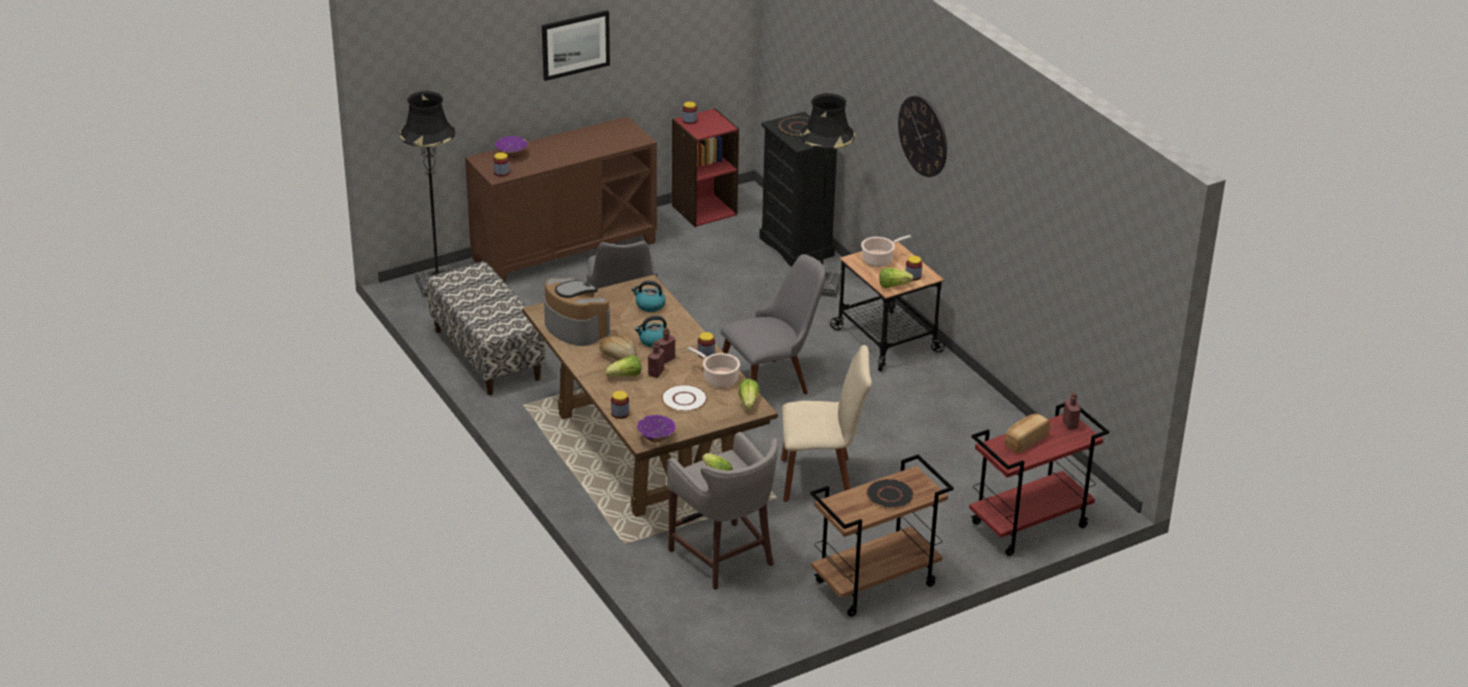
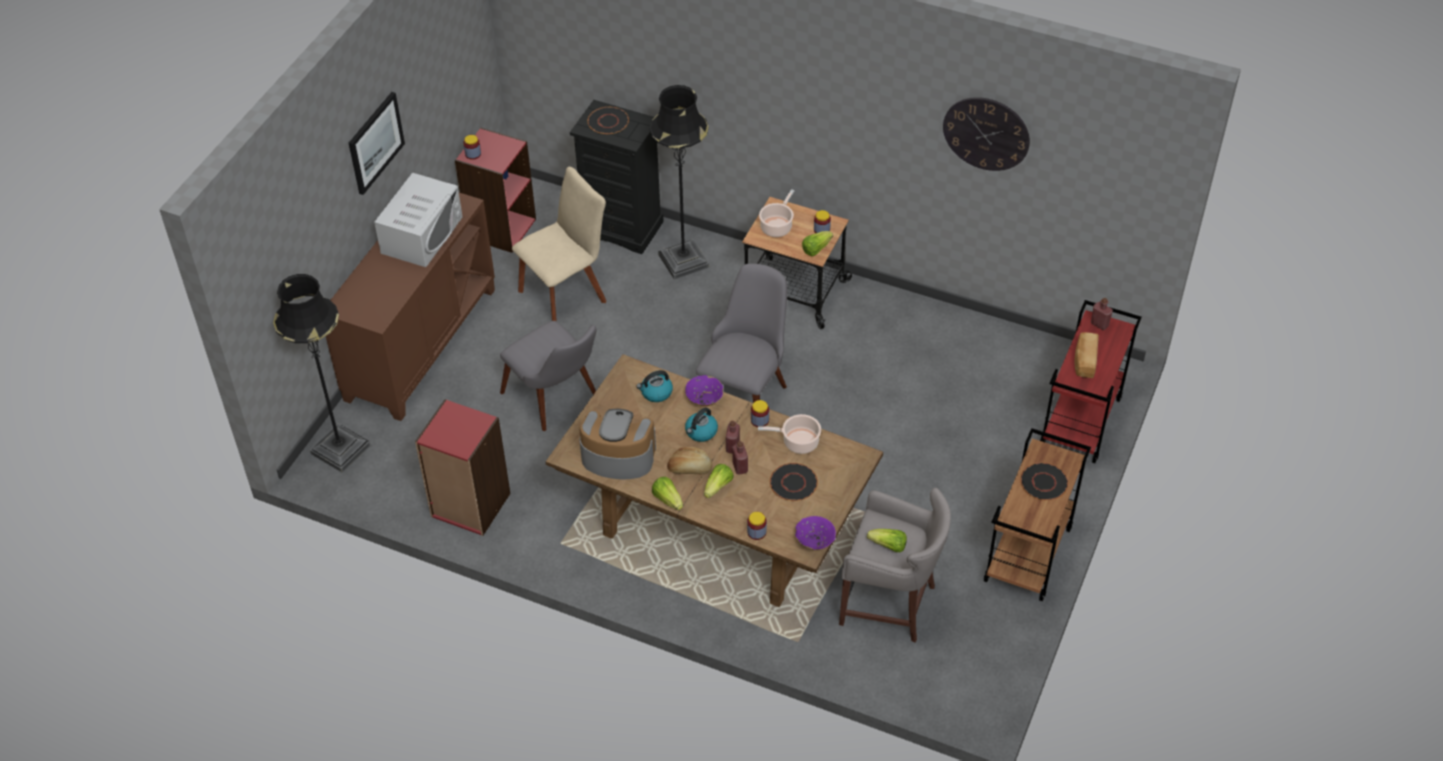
camera: 35 degrees left, 15 degrees up
bench [427,262,545,395] -> red bookcase [415,399,511,536]
jar [493,152,510,176] -> none
purple bowl [495,136,528,159] -> purple bowl moved to [685,375,724,406]
white plate [661,385,707,412] -> black plate [770,463,818,501]
lettuce [739,379,760,410] -> lettuce moved to [652,477,683,510]
beige chair [781,345,872,502] -> beige chair moved to [512,167,606,322]
wall clock [898,96,947,177] -> wall clock moved to [943,97,1030,171]
none -> white microwave [374,172,463,267]

